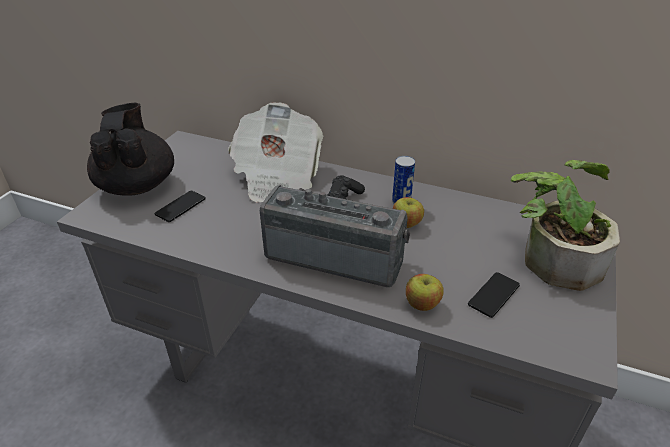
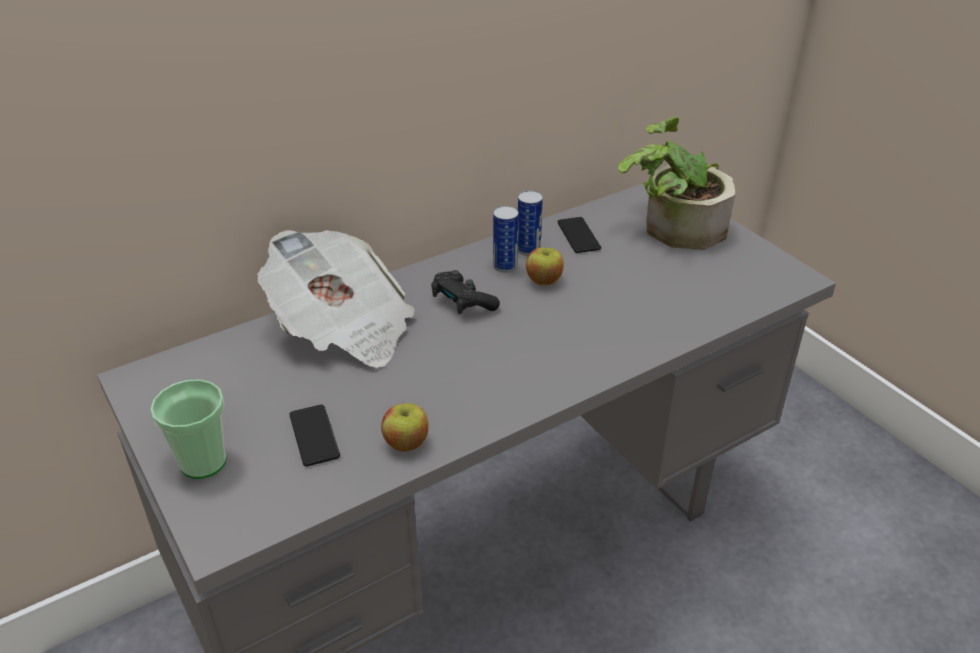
camera: 55 degrees left, 0 degrees up
black teapot [87,103,174,196] -> cup [150,379,226,479]
radio [260,185,410,287] -> none
apple [406,274,444,311] -> apple moved to [381,403,429,452]
phone [468,272,520,318] -> phone moved to [558,217,601,253]
none -> can [518,191,543,256]

